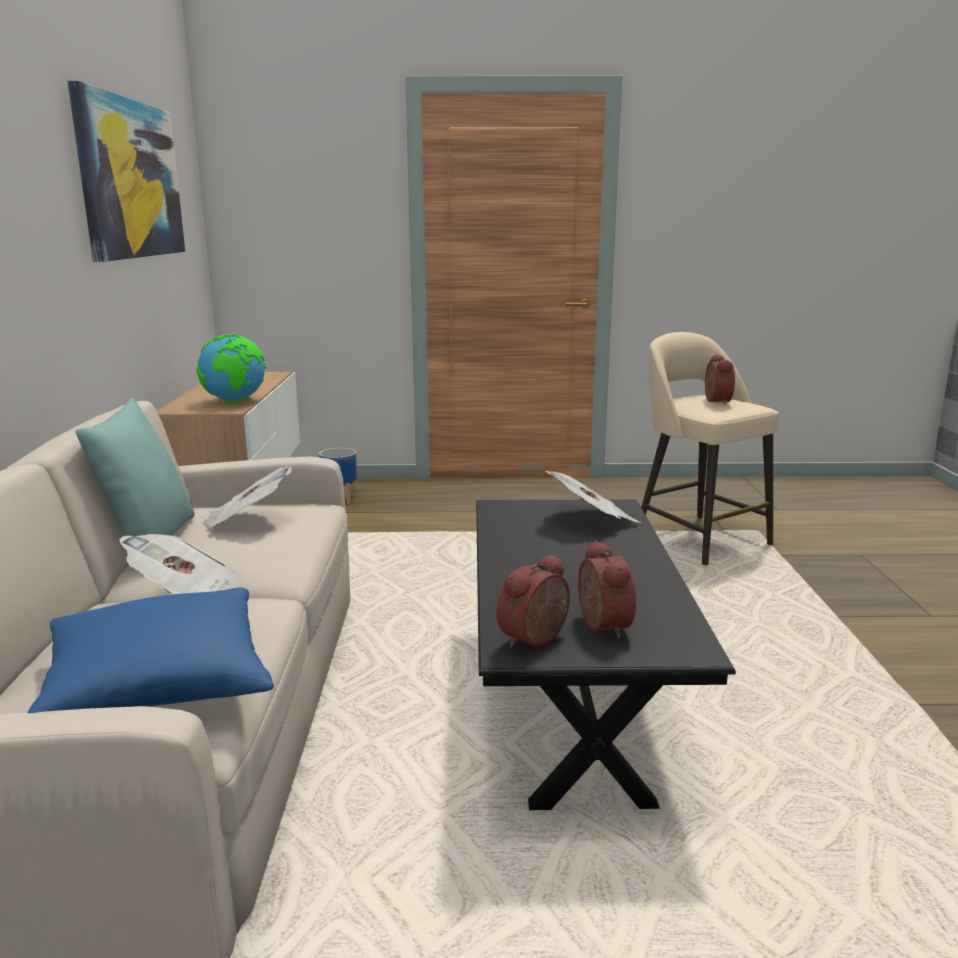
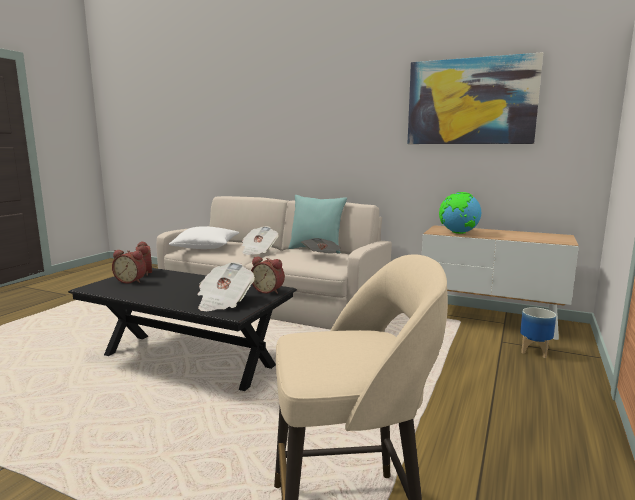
camera: 115 degrees right, 5 degrees down
blue pillow [27,588,274,713] -> white pillow [169,226,240,249]
alarm clock [705,354,735,405] -> alarm clock moved to [251,256,285,294]

